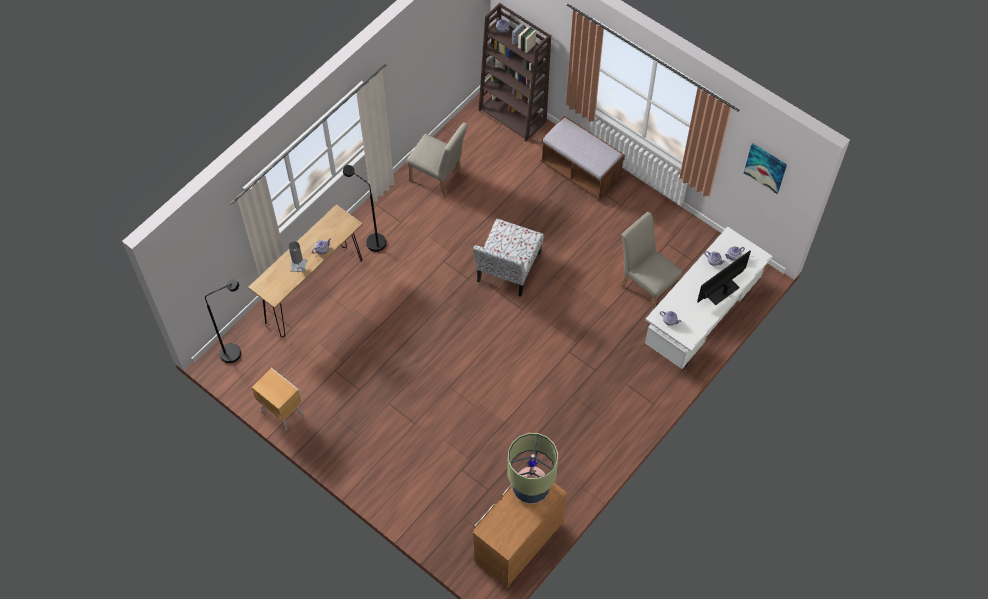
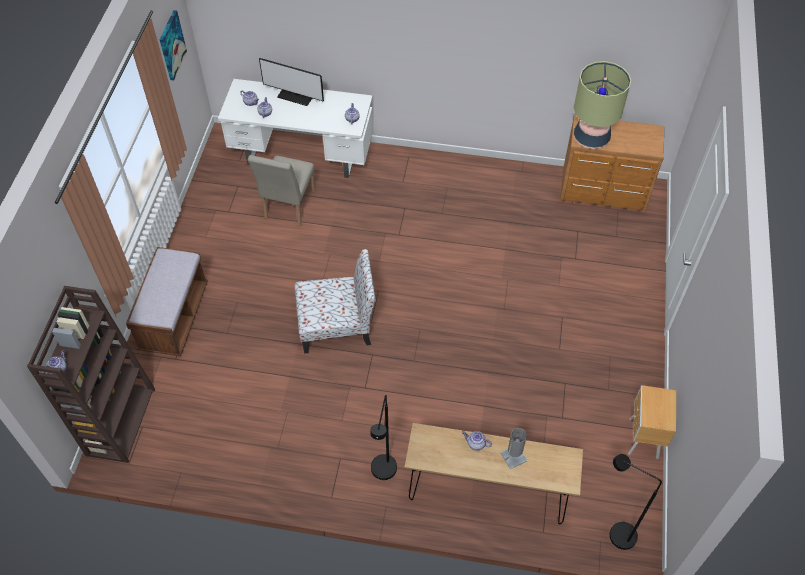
camera: 120 degrees left, 5 degrees down
beige chair [407,122,468,198] -> none

